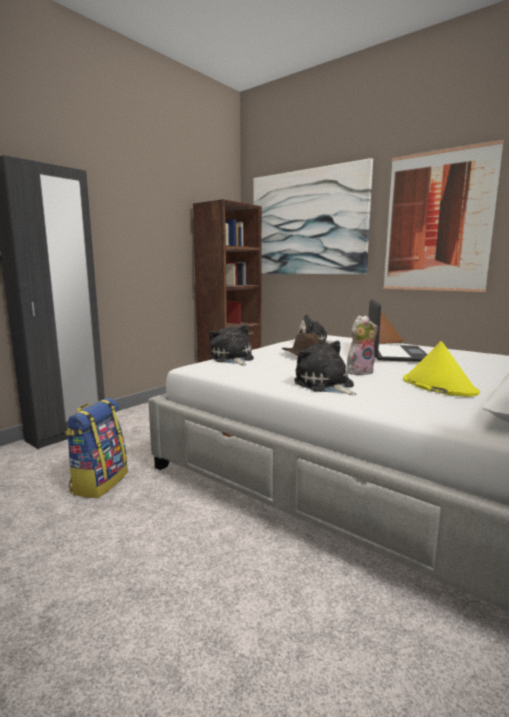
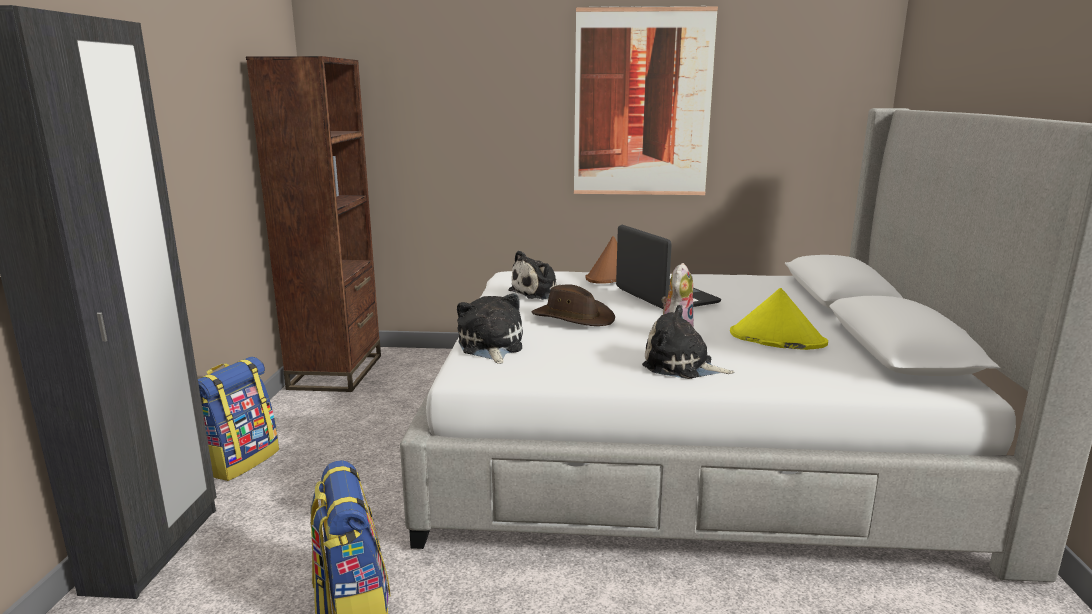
camera: 35 degrees left, 5 degrees up
plush toy [210,325,254,365] -> plush toy turned 45 degrees clockwise [457,293,523,364]
picture [254,158,373,275] -> none
none -> backpack [198,357,279,481]

